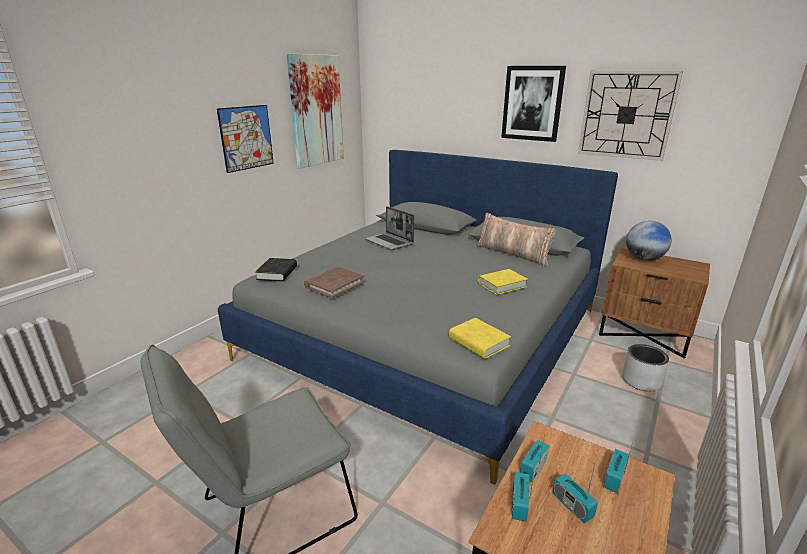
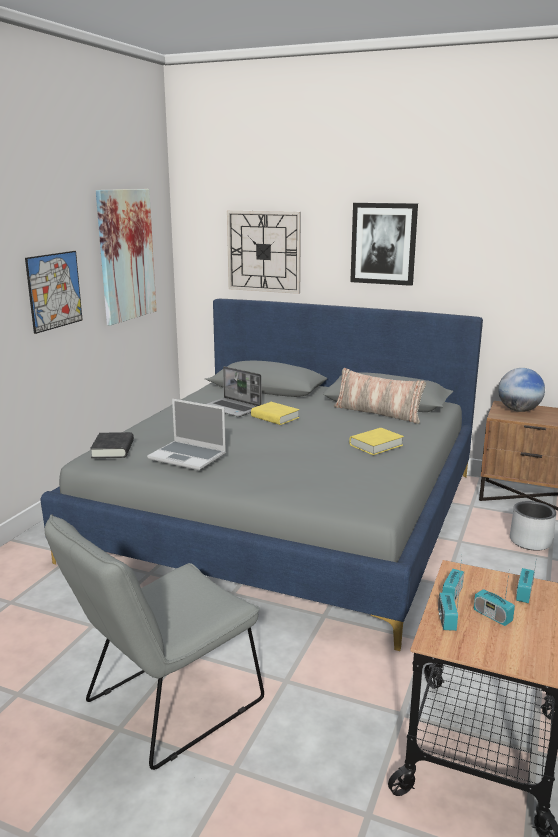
camera: 10 degrees left, 5 degrees down
brown book [304,267,364,298] -> laptop [147,399,226,470]
yellow book [449,318,511,359] -> yellow book moved to [251,402,299,425]
wall clock [578,71,683,161] -> wall clock moved to [227,210,301,294]

